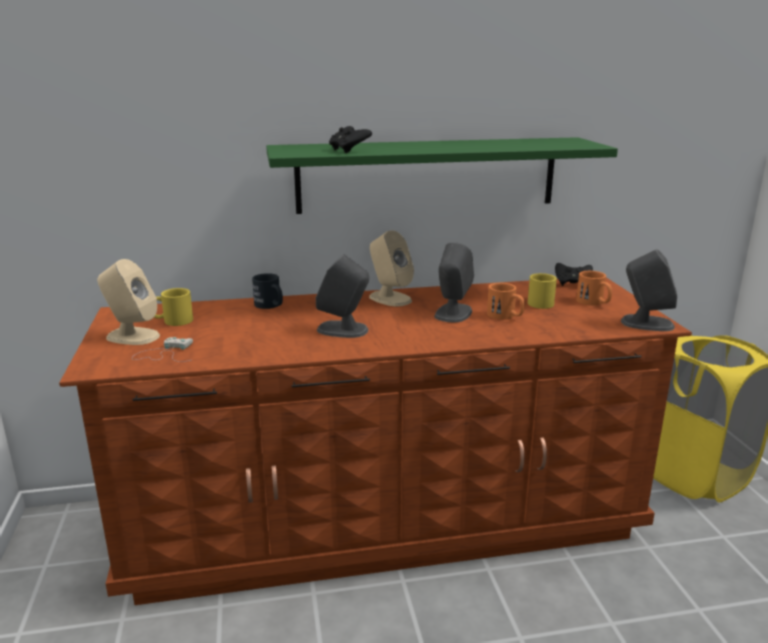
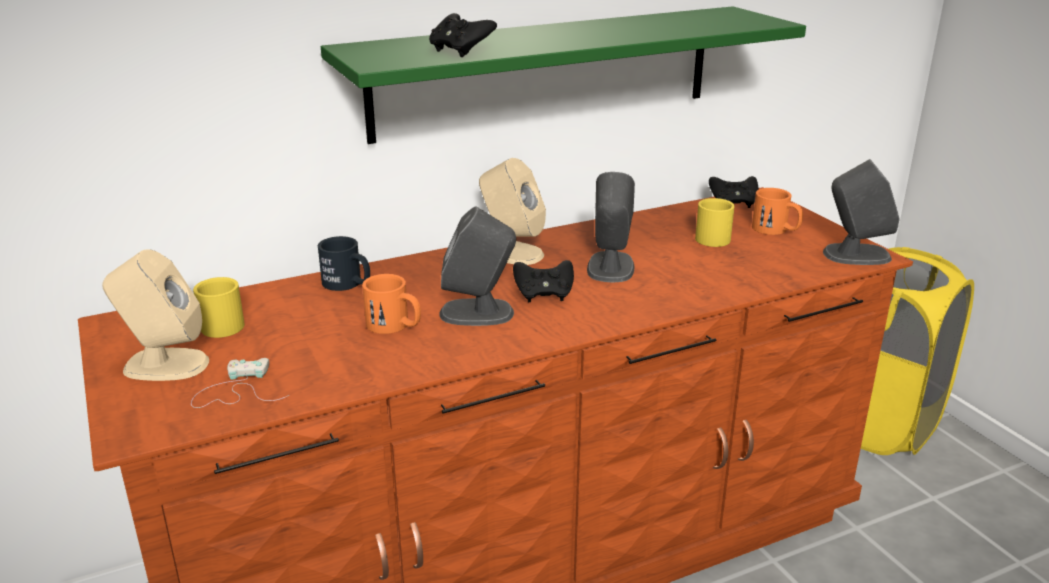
camera: 15 degrees left, 5 degrees up
orange mug [487,283,525,320] -> orange mug moved to [362,274,421,334]
none -> black game controller [513,260,574,302]

